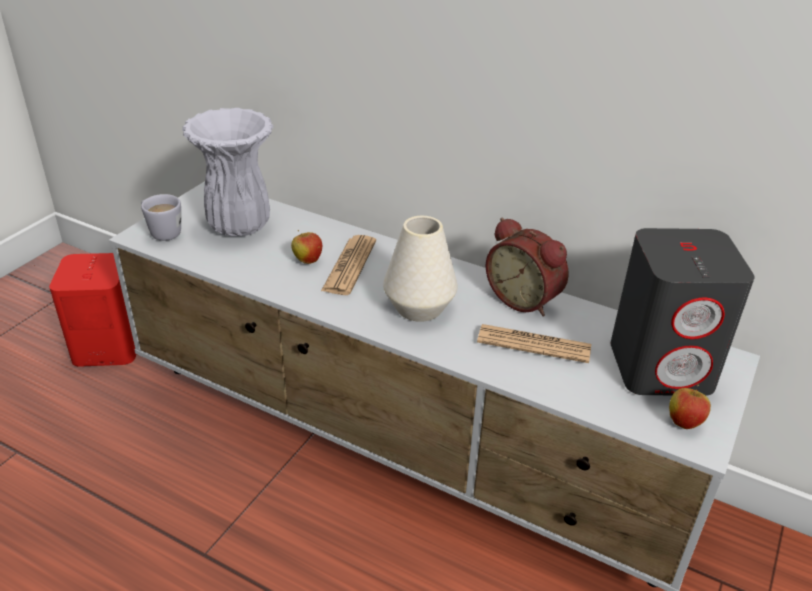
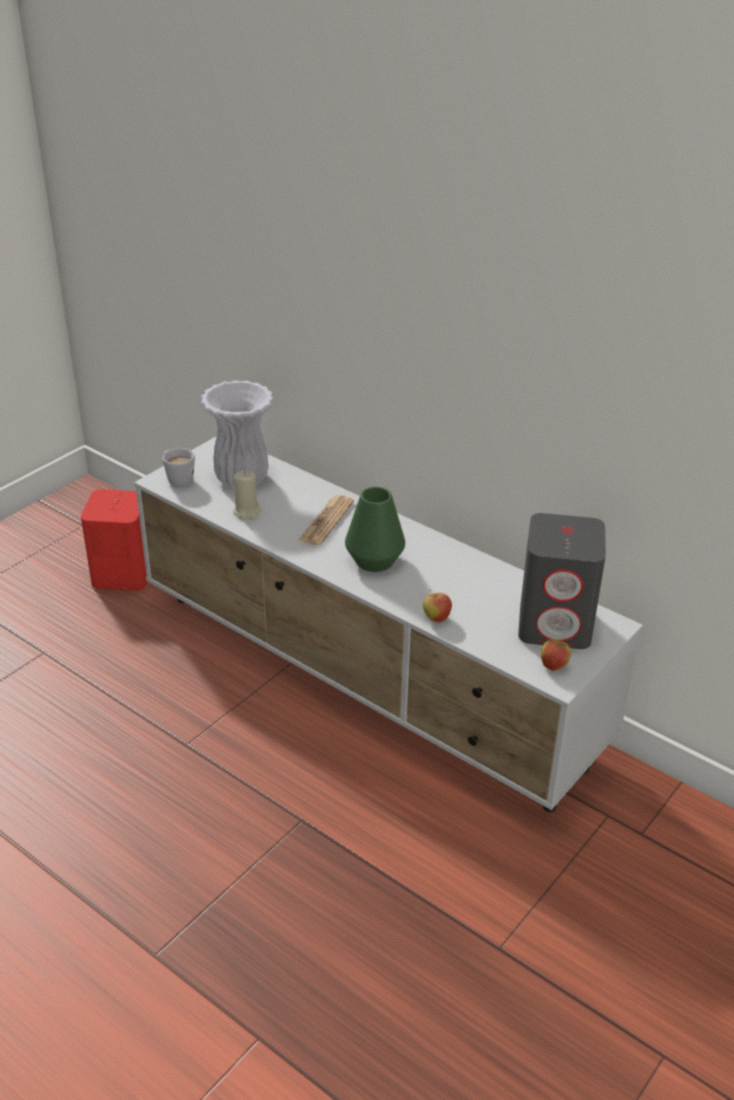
camera: 10 degrees right, 0 degrees up
apple [291,230,322,264] -> apple moved to [423,590,452,623]
white vase [383,216,458,322] -> green vase [345,487,405,572]
newspaper [477,324,591,363] -> none
alarm clock [486,218,568,316] -> none
none -> beige candle [233,470,261,519]

